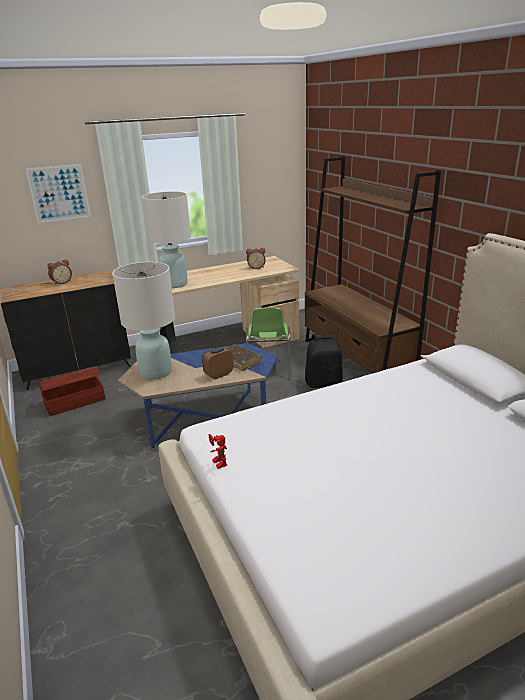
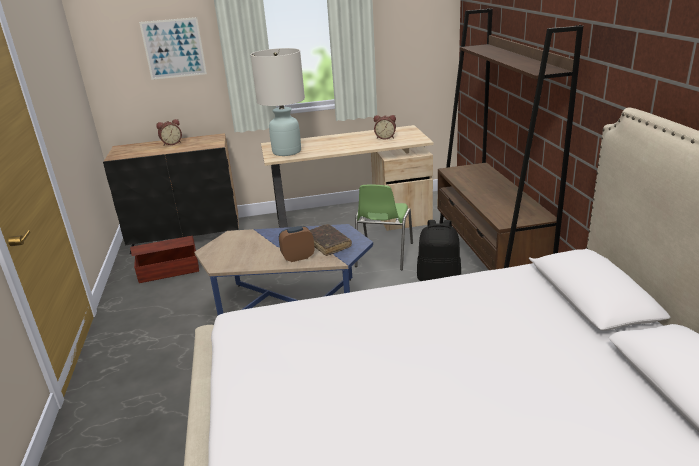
camera: 15 degrees right, 0 degrees up
white table lamp [112,262,175,379] -> none
toy robot [209,434,227,469] -> none

